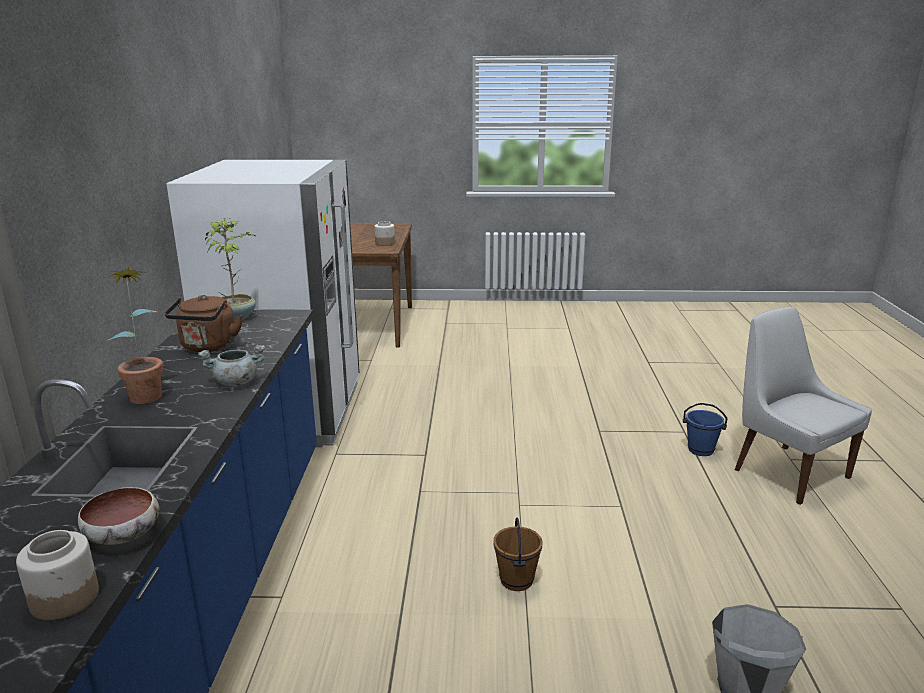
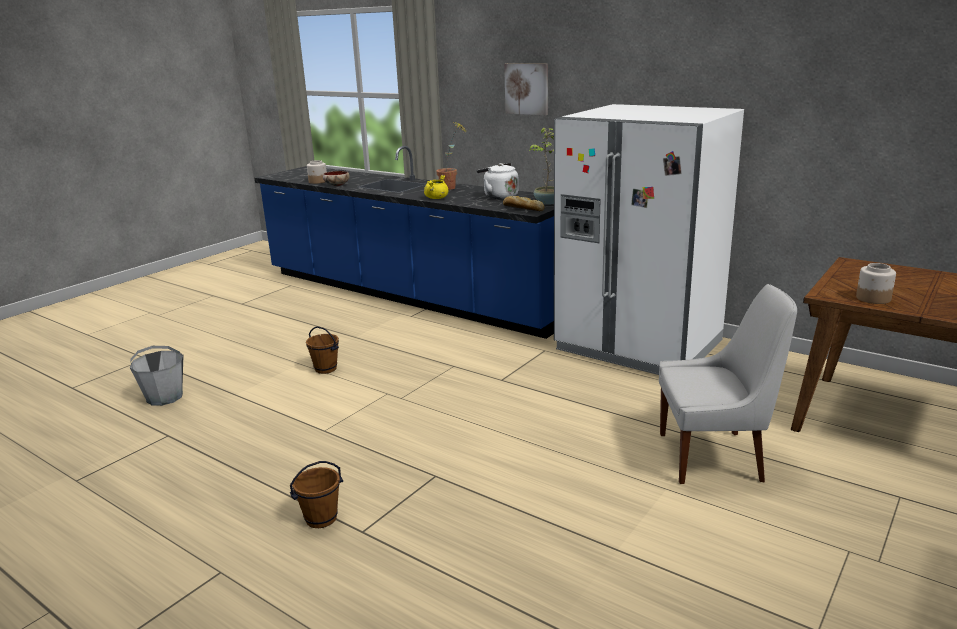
camera: 125 degrees right, 0 degrees up
brown kettle [165,295,243,352] -> white kettle [477,163,519,199]
grey cooking pot [198,345,265,386] -> yellow cooking pot [424,175,449,199]
blue bucket [683,403,728,456] -> brown bucket [290,461,343,528]
white chair [735,306,872,505] -> white chair moved to [659,284,797,484]
none -> bread [503,196,545,211]
none -> picture [504,64,548,115]

